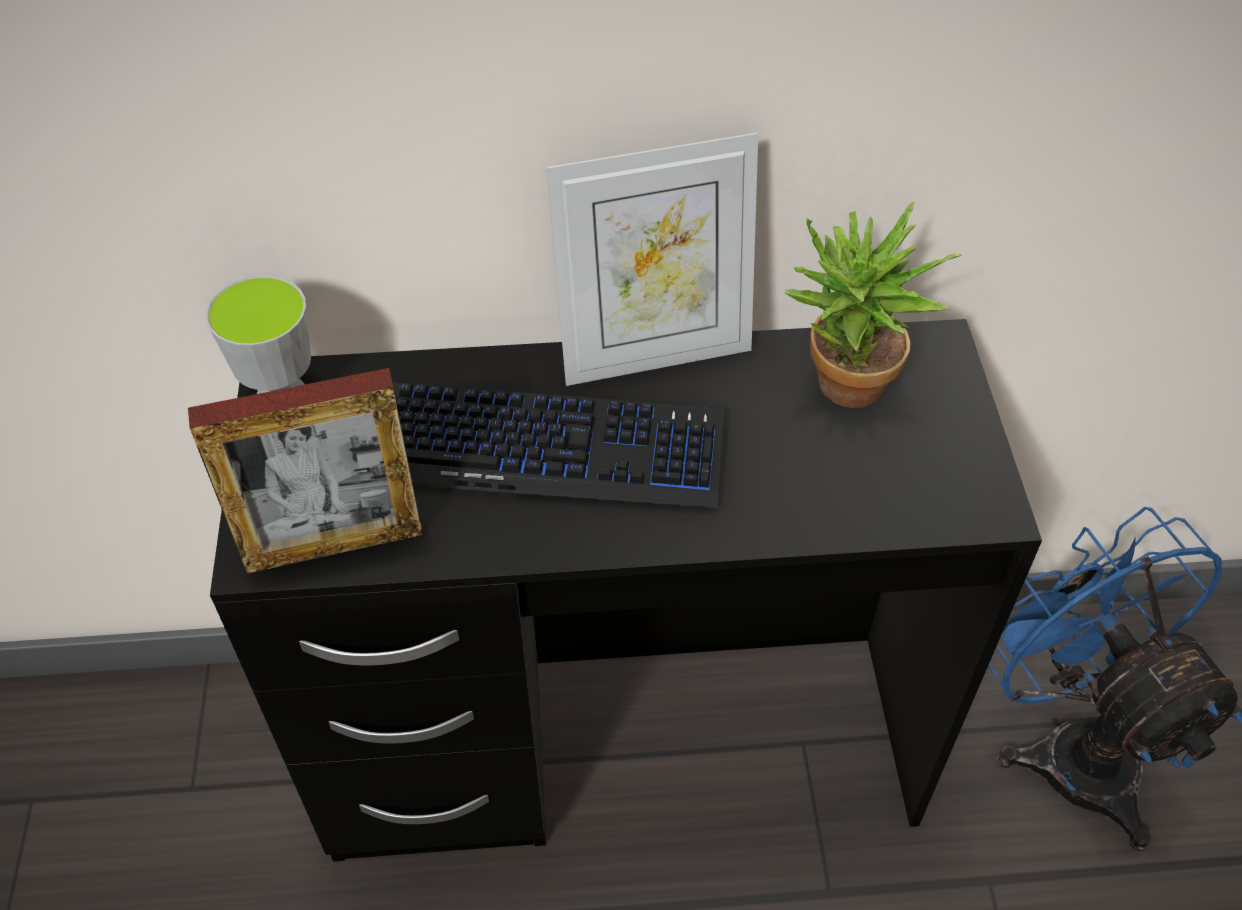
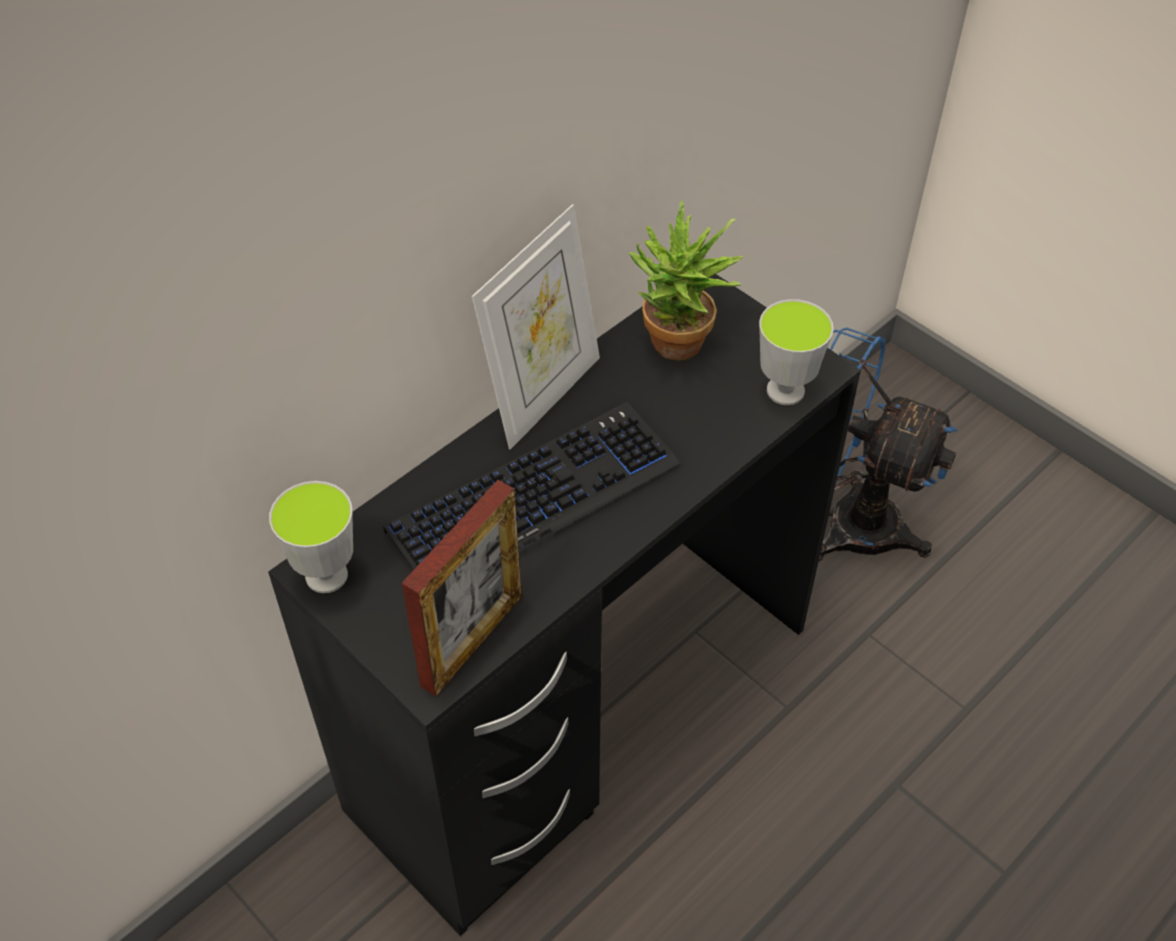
camera: 40 degrees left, 0 degrees up
none -> cup [759,299,834,405]

